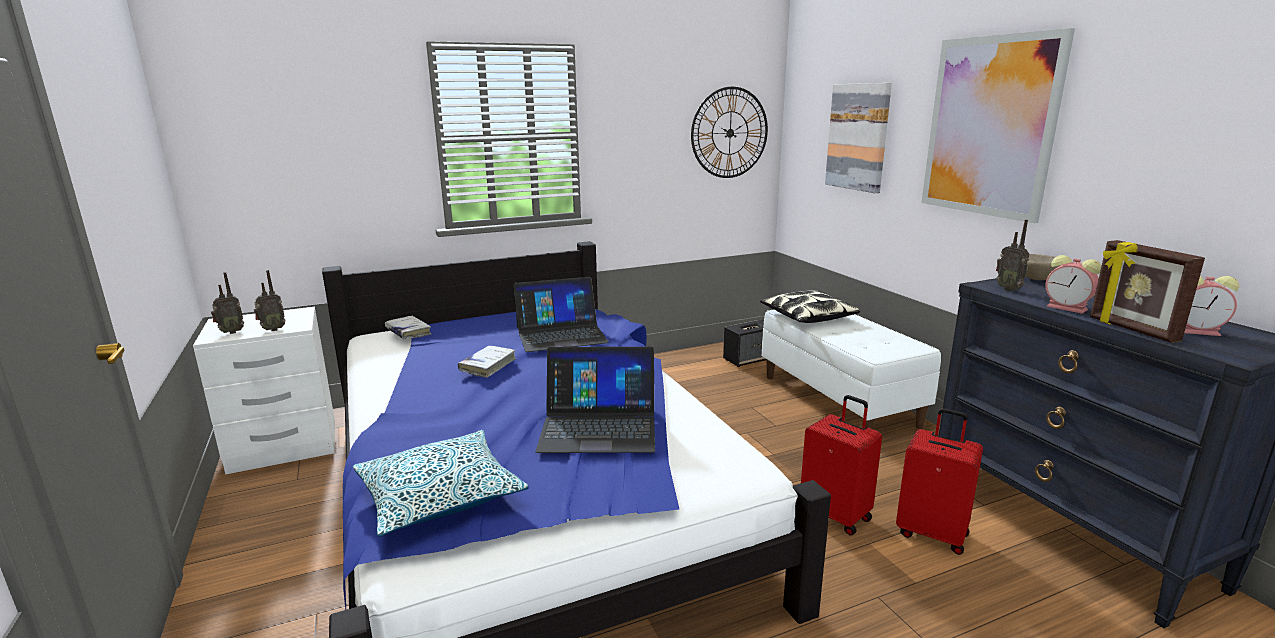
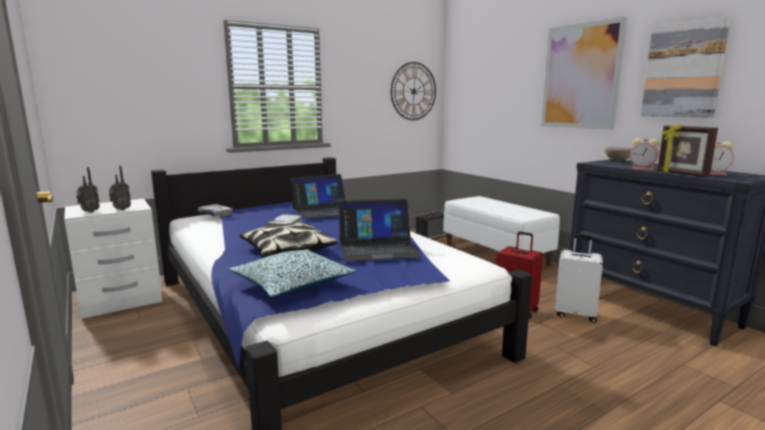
camera: 10 degrees left, 5 degrees down
pillow [760,290,860,323] -> pillow moved to [240,223,338,257]
picture [825,83,892,193] -> picture moved to [641,16,731,118]
red suitcase [896,408,983,555] -> white suitcase [555,234,603,323]
radio [996,220,1029,291] -> none

